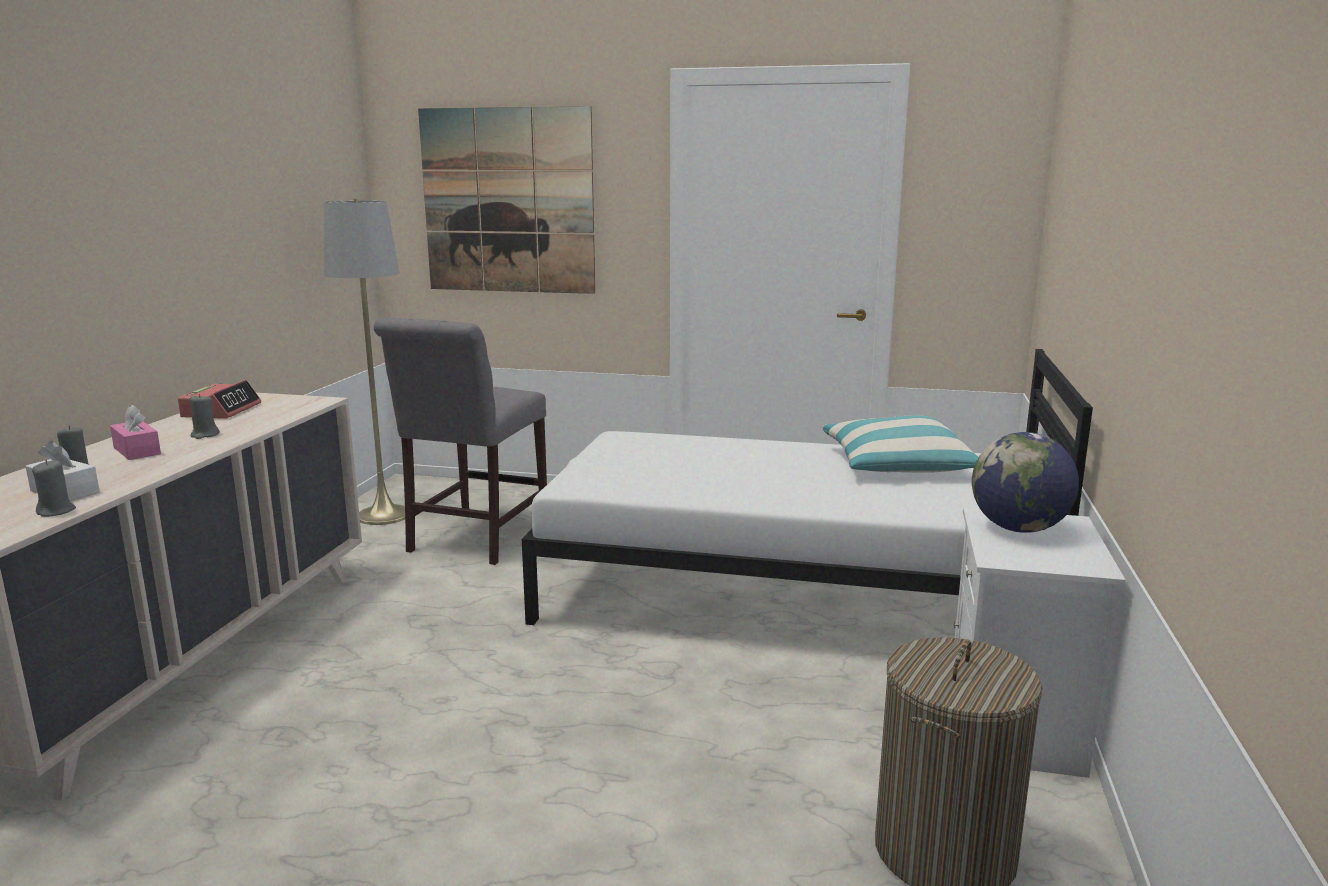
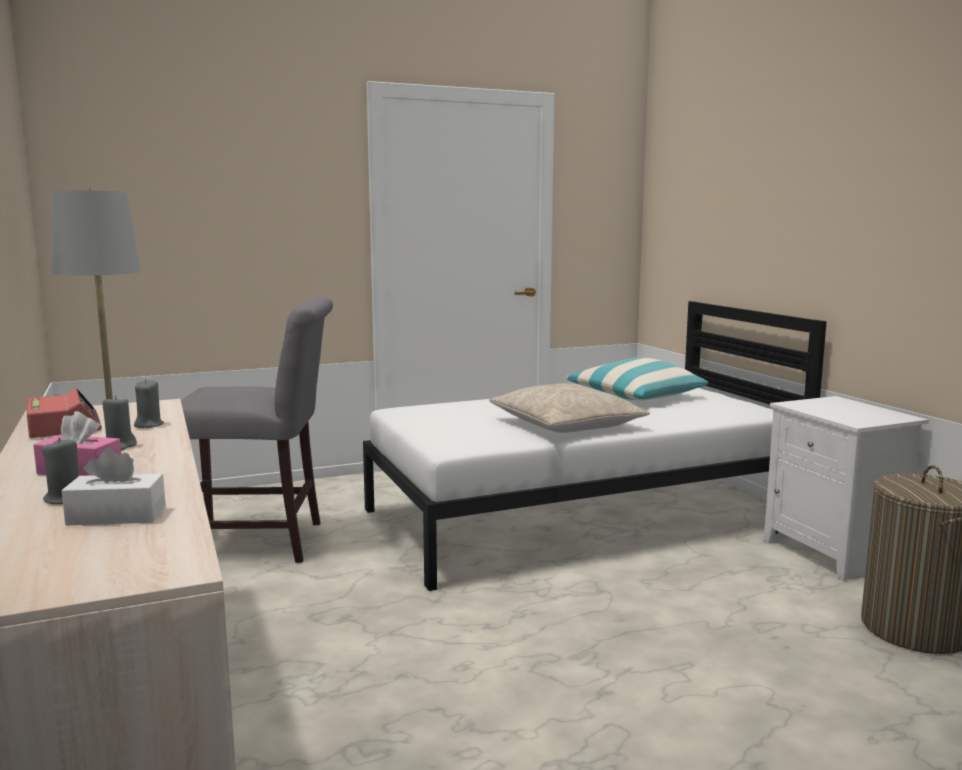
camera: 35 degrees left, 5 degrees down
grey candle [32,460,76,517] -> grey candle moved to [134,379,164,428]
grey chair [374,318,547,565] -> grey chair turned 75 degrees counterclockwise [181,297,333,563]
picture [418,106,595,294] -> none
globe [972,432,1079,533] -> none
none -> beige pillow [489,383,650,433]

